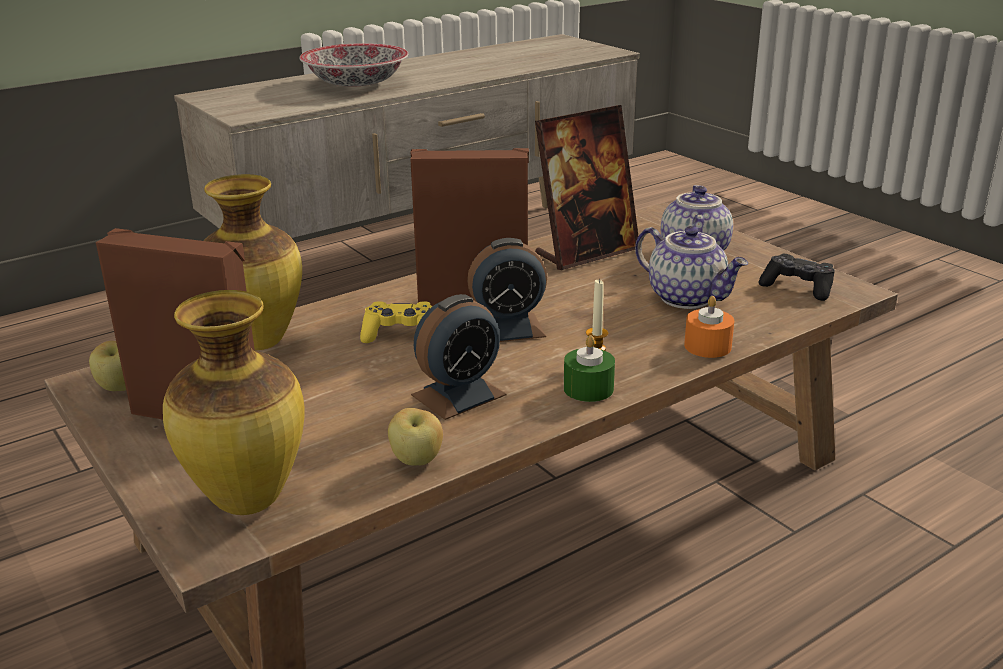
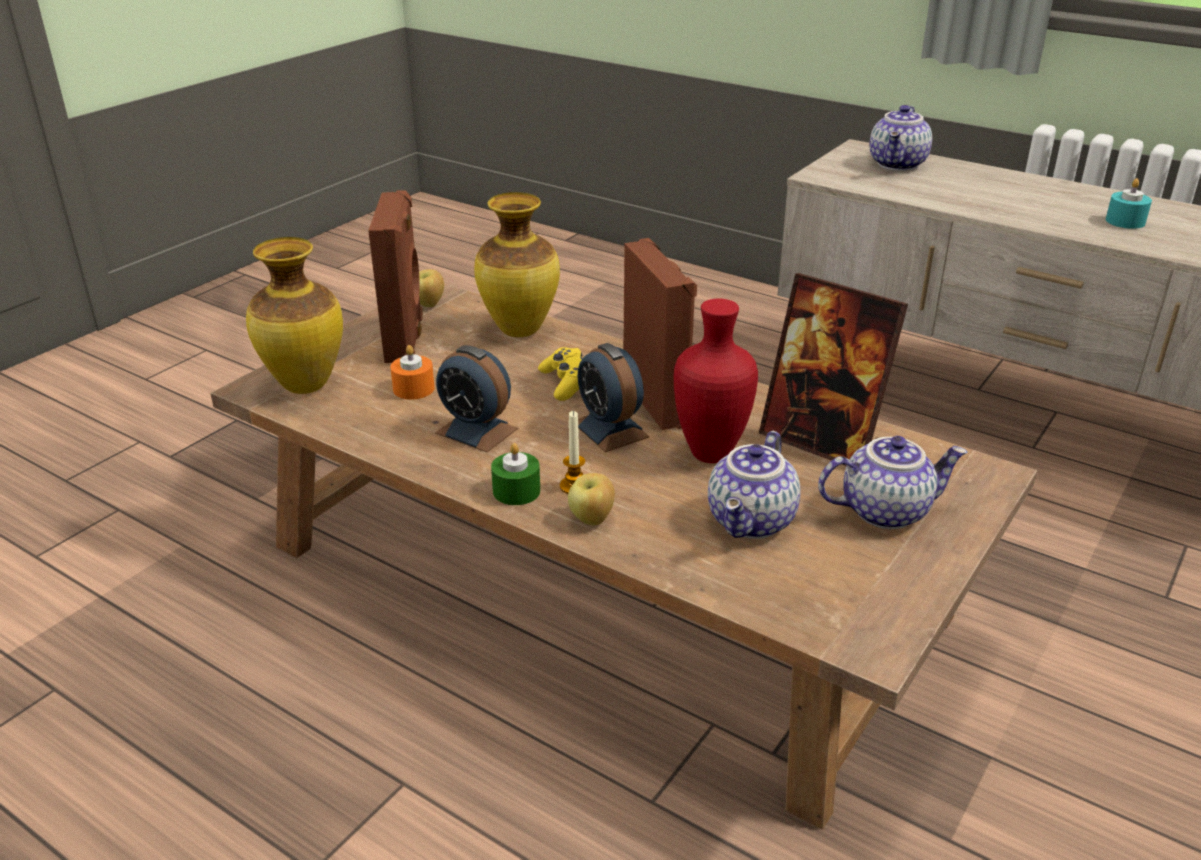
camera: 70 degrees right, 5 degrees up
bowl [299,43,409,87] -> none
apple [388,408,443,466] -> apple moved to [568,473,615,525]
orange candle [684,296,734,358] -> orange candle moved to [390,345,435,400]
black game controller [759,254,835,301] -> none
none -> red vase [674,299,758,463]
none -> teapot [870,105,932,171]
none -> turquoise candle [1106,178,1152,229]

